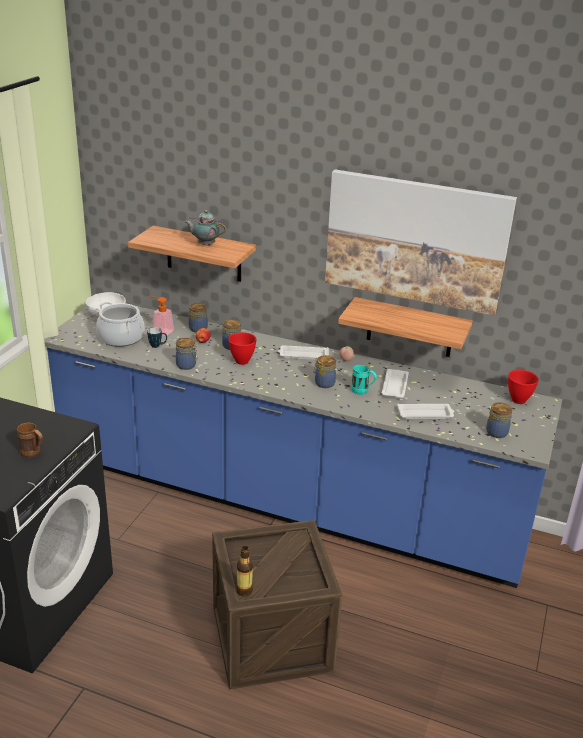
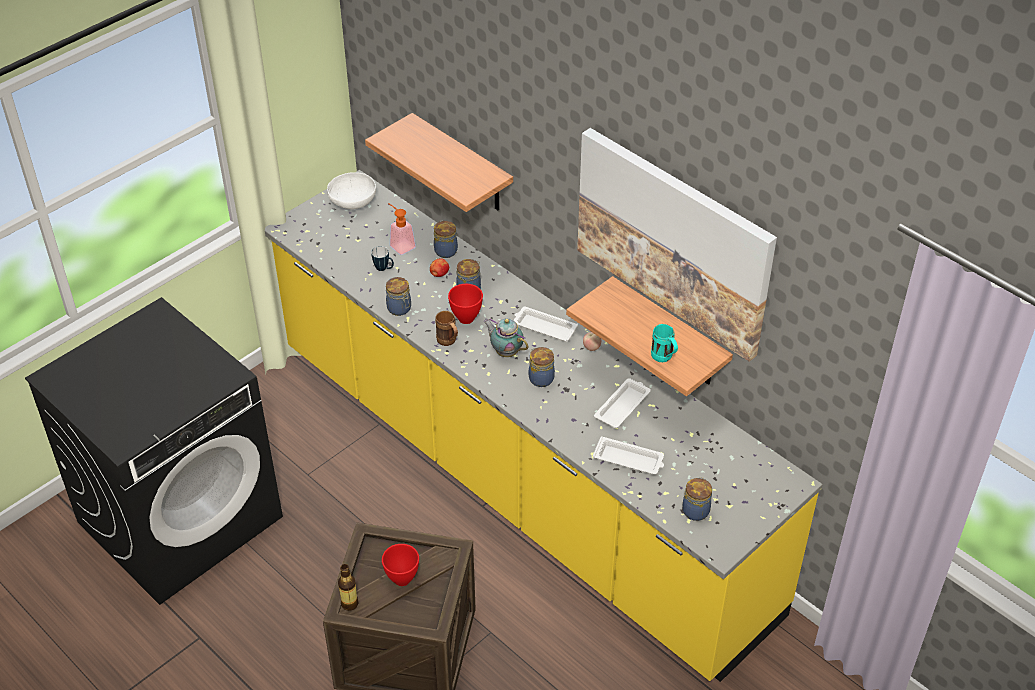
camera: 25 degrees right, 15 degrees up
brown mug [17,422,43,458] -> brown mug moved to [435,311,458,346]
blue counter [44,306,562,588] -> yellow counter [265,170,823,682]
cooking pot [96,302,144,347] -> none
teapot [185,210,226,246] -> teapot moved to [483,318,529,357]
turquoise mug [351,365,377,395] -> turquoise mug moved to [651,324,678,362]
red bowl [508,370,539,404] -> red bowl moved to [382,544,419,586]

